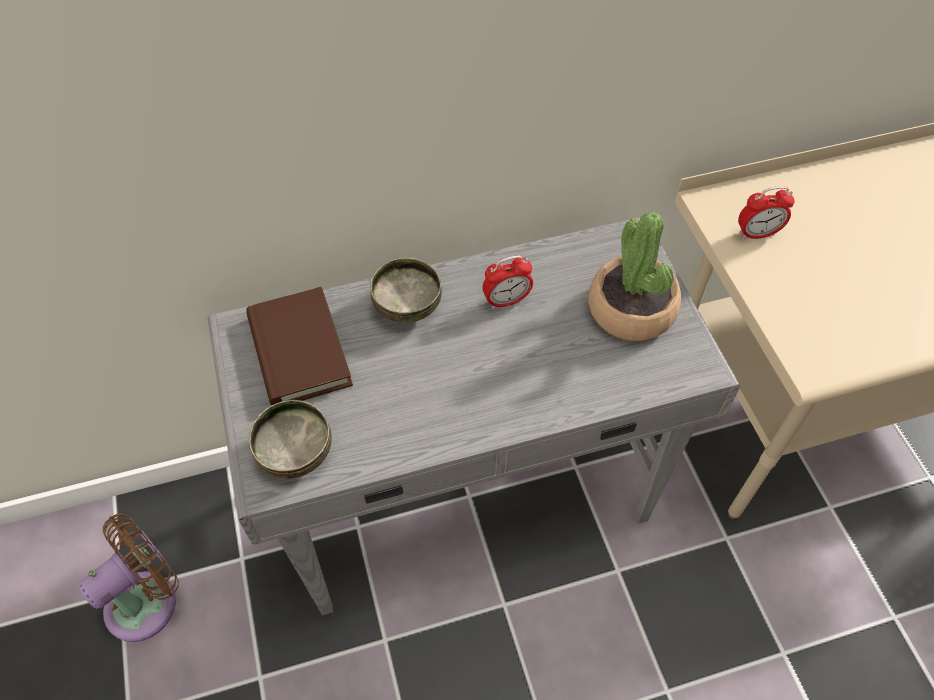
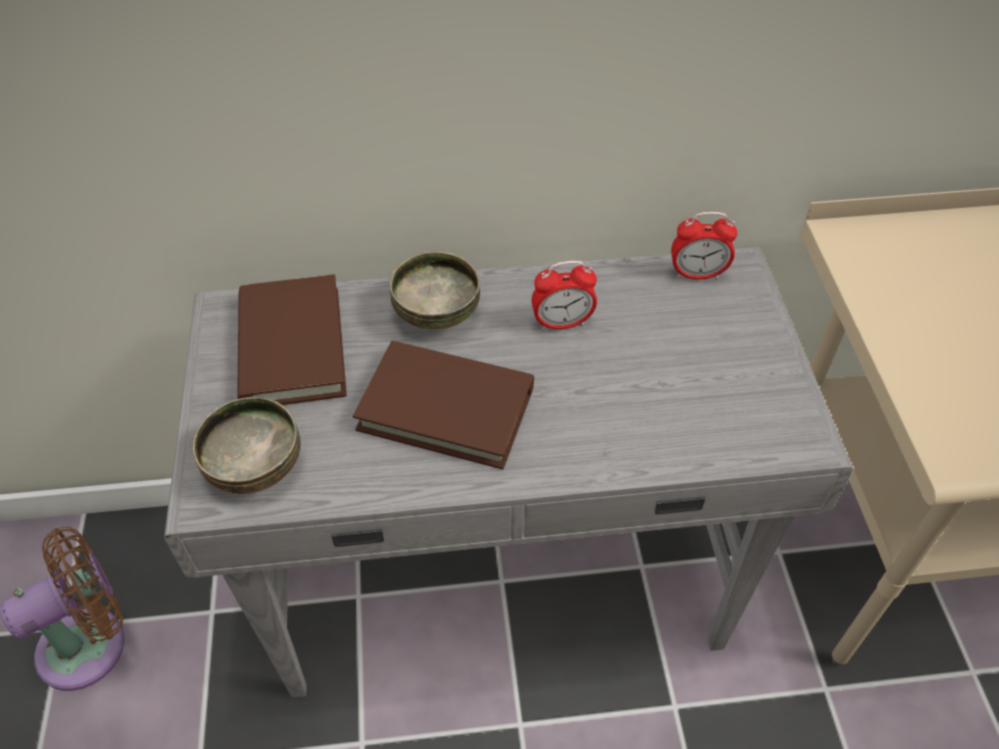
camera: 10 degrees right, 5 degrees down
potted plant [588,212,681,341] -> none
alarm clock [738,186,795,240] -> alarm clock moved to [671,212,738,279]
none -> brown book [353,341,534,469]

